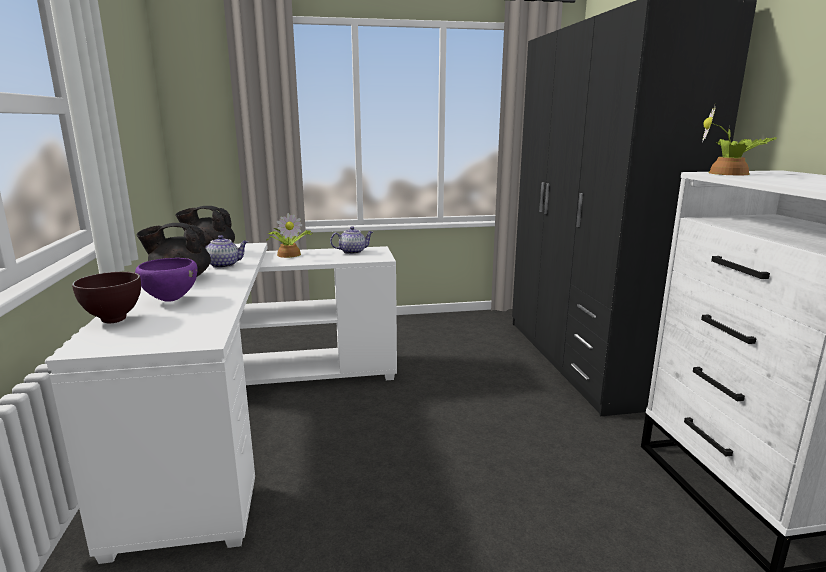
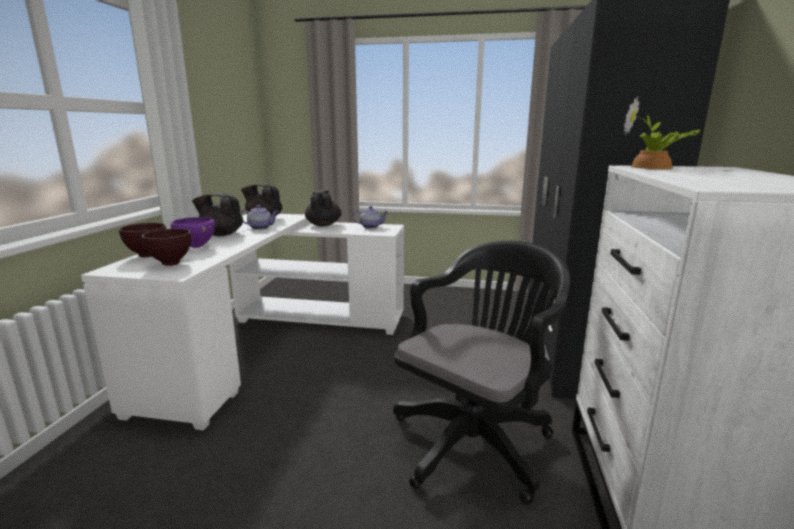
camera: 20 degrees right, 0 degrees up
potted plant [266,213,312,258] -> black teapot [305,190,341,226]
none -> brown bowl [142,229,191,266]
none -> black office chair [393,241,570,505]

